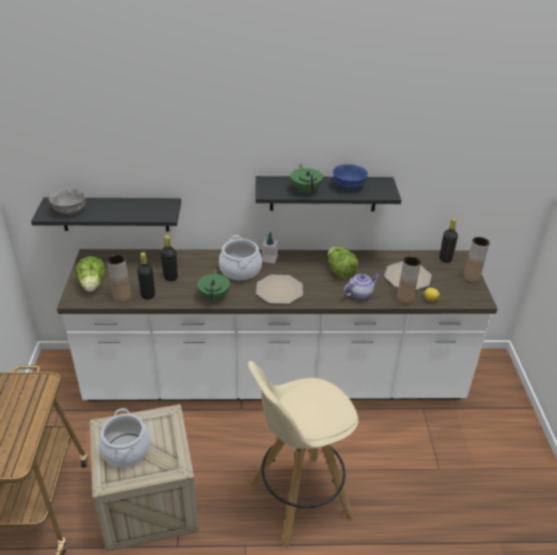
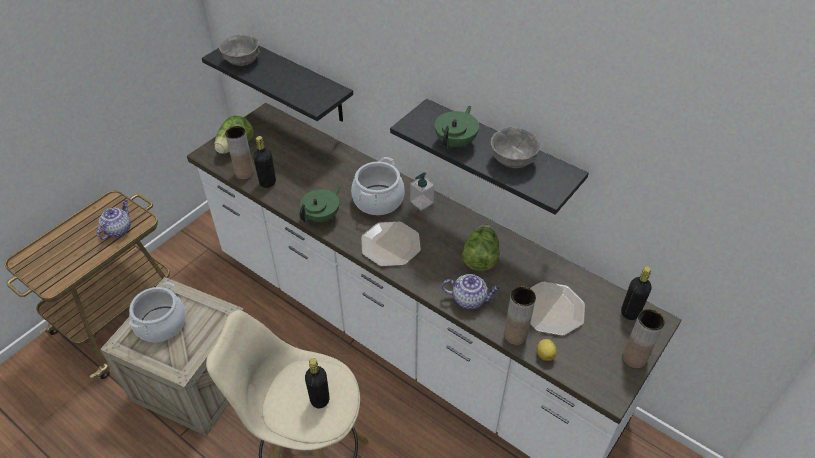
camera: 40 degrees right, 10 degrees up
black bottle [161,235,178,281] -> black bottle moved to [305,358,330,409]
blue bowl [333,164,368,190] -> grey bowl [490,127,541,168]
none -> teapot [97,200,131,240]

